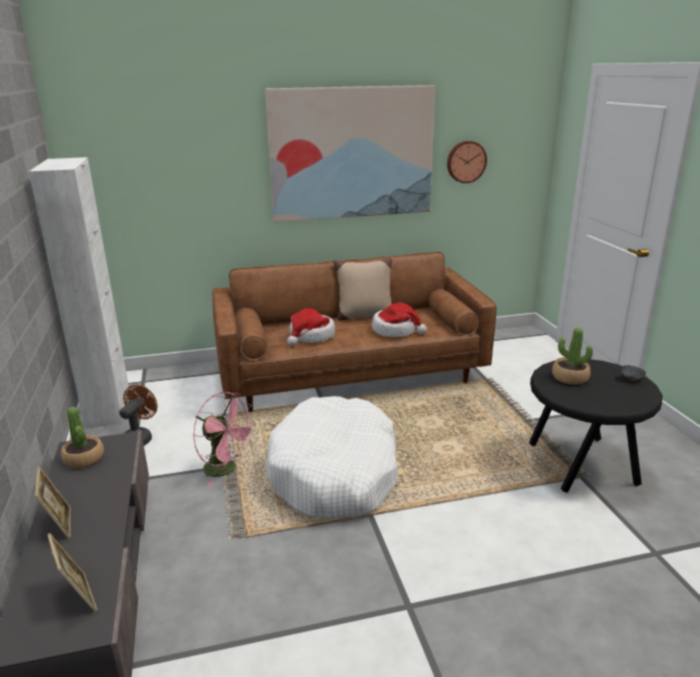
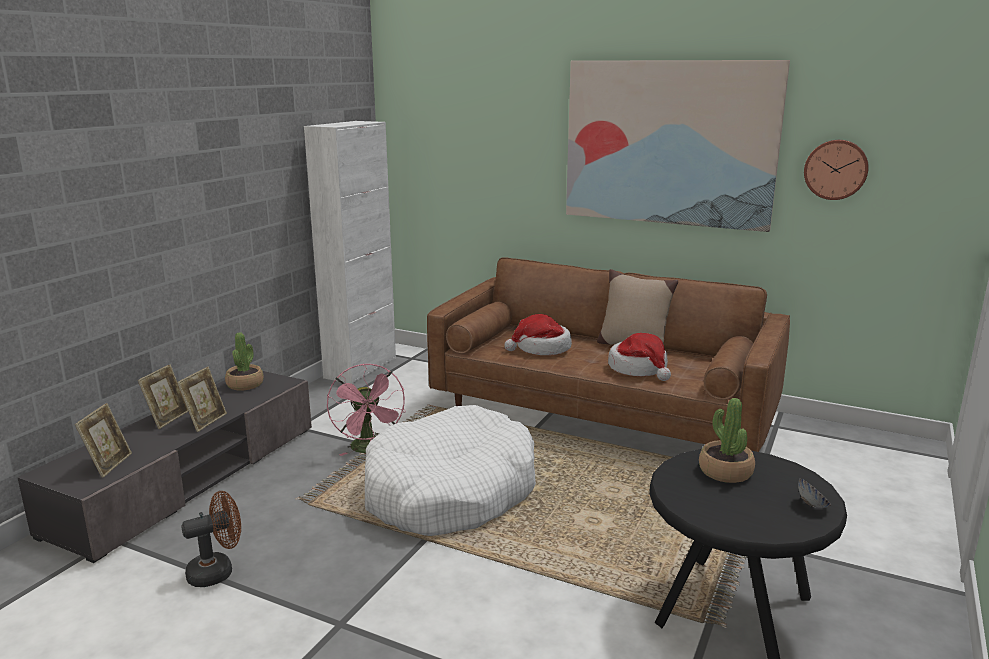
camera: 40 degrees right, 5 degrees down
brown fan [119,385,157,446] -> brown fan moved to [181,491,241,587]
none -> picture frame [177,367,227,432]

